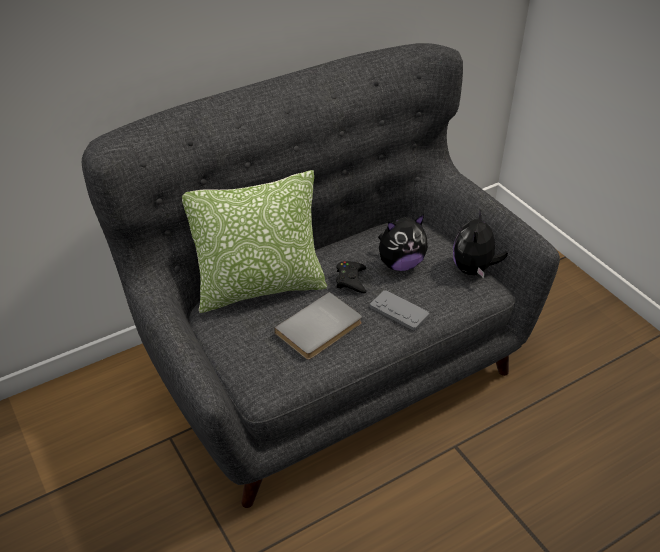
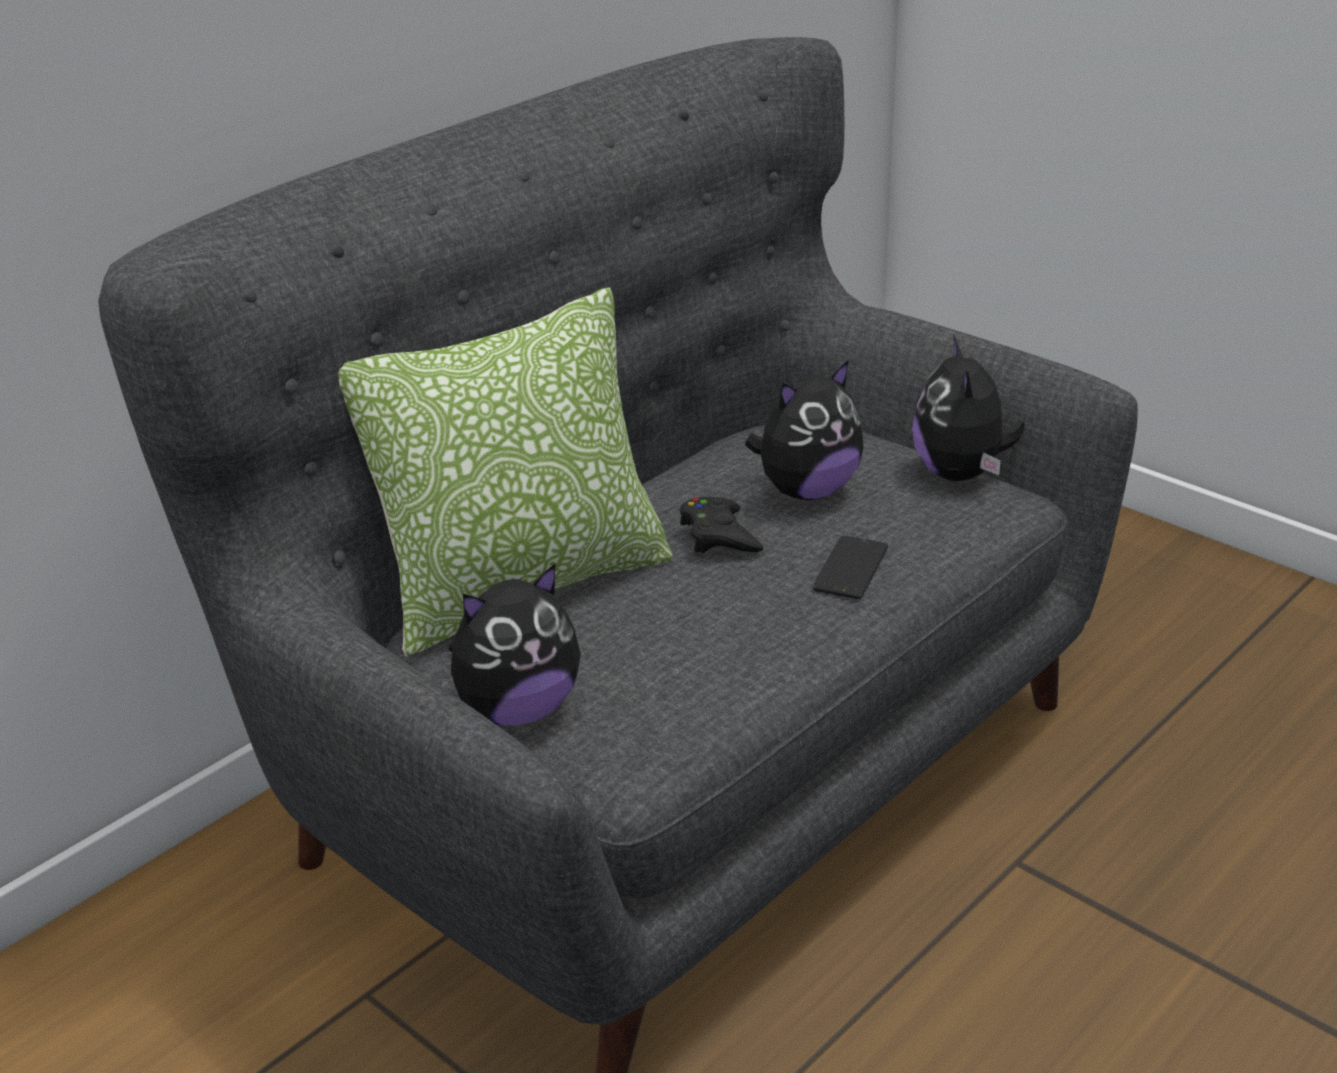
camera: 15 degrees left, 10 degrees down
grey book [274,292,362,360] -> none
grey game controller [370,290,429,331] -> phone [813,536,888,599]
none -> plush toy [449,564,581,726]

